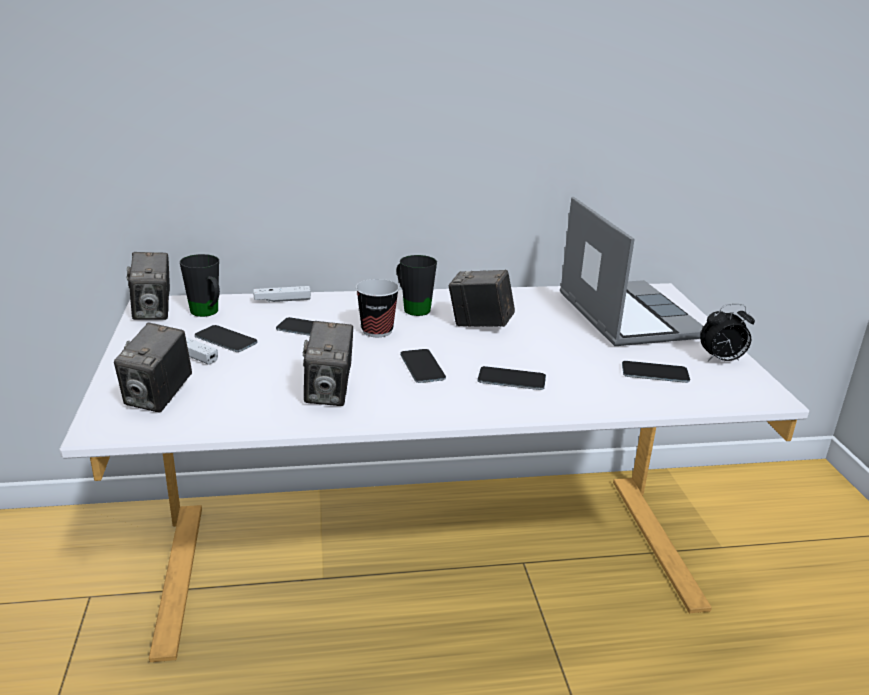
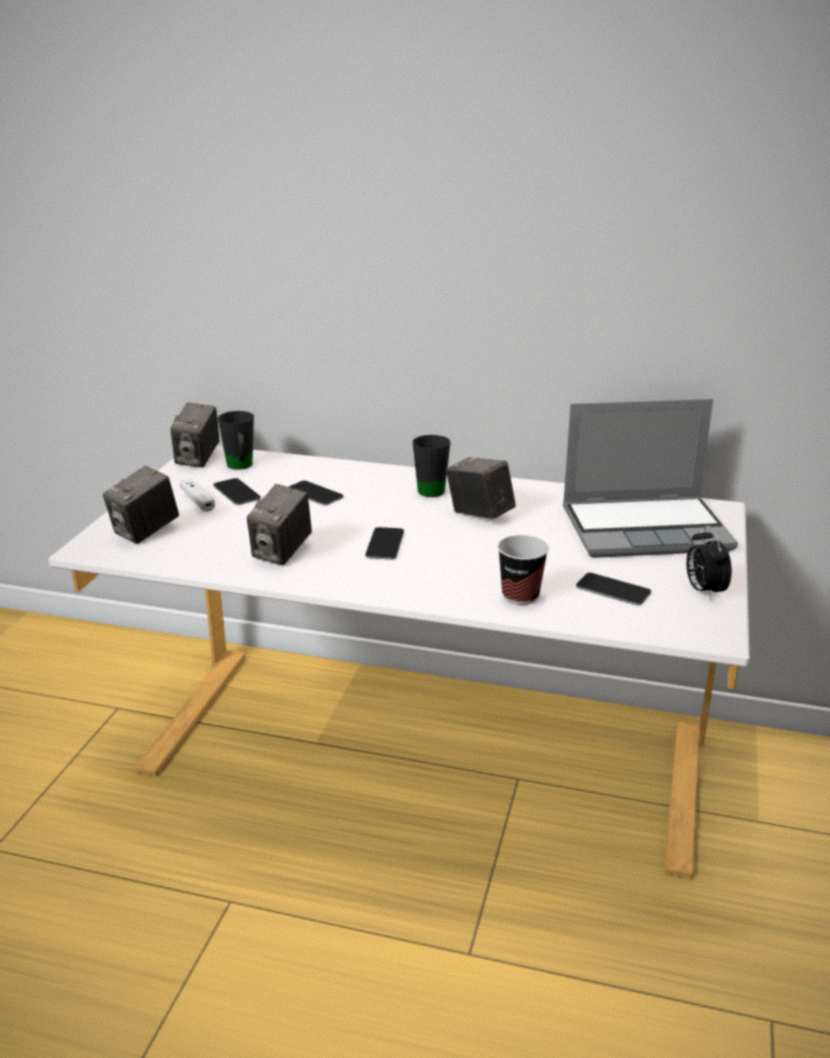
camera: 25 degrees right, 0 degrees up
white game controller [253,286,311,302] -> none
cup [356,279,399,337] -> cup moved to [497,535,549,605]
phone [478,366,546,390] -> none
laptop [560,197,704,346] -> laptop turned 75 degrees clockwise [563,399,738,558]
alarm clock [700,304,755,361] -> alarm clock turned 60 degrees clockwise [686,526,732,601]

